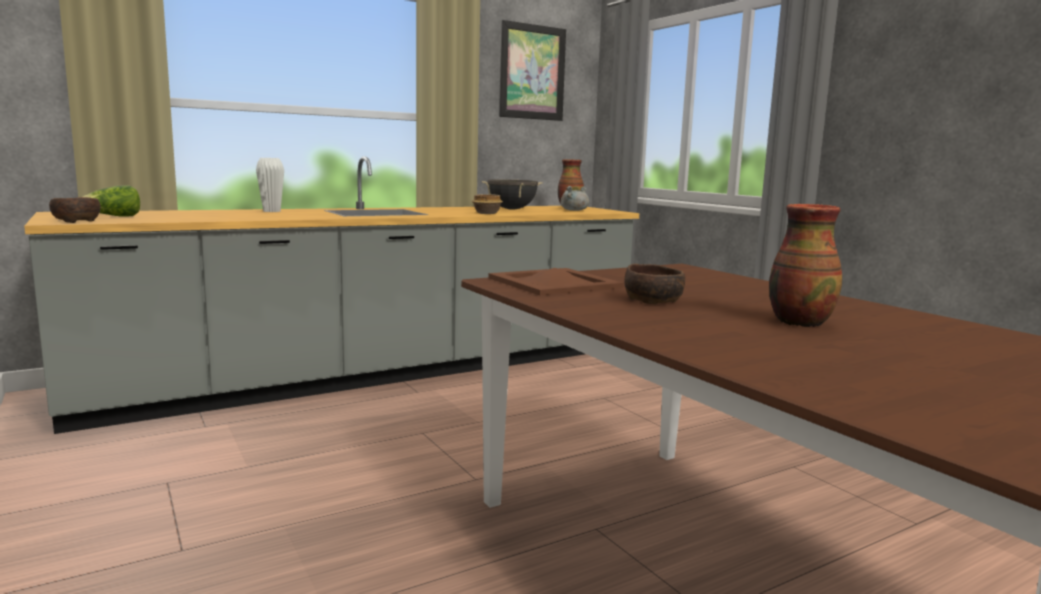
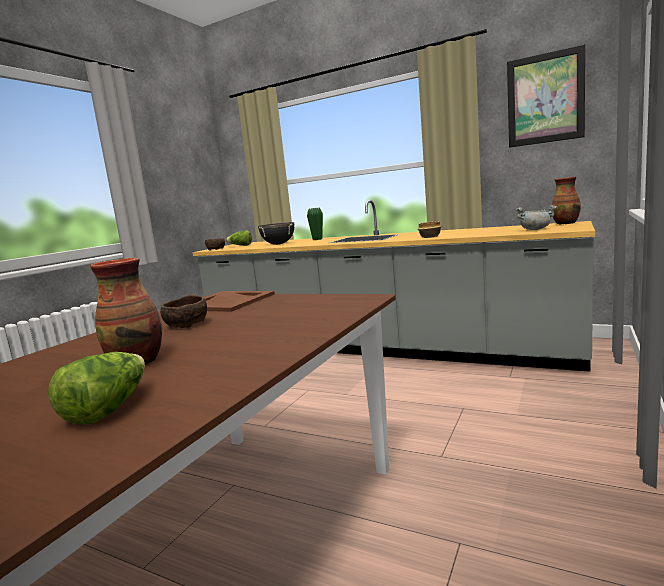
camera: 60 degrees right, 0 degrees up
white vase [256,158,284,212] -> green vase [307,208,323,240]
black cooking pot [482,179,543,210] -> black cooking pot moved to [258,222,295,245]
none -> lettuce [48,352,145,424]

